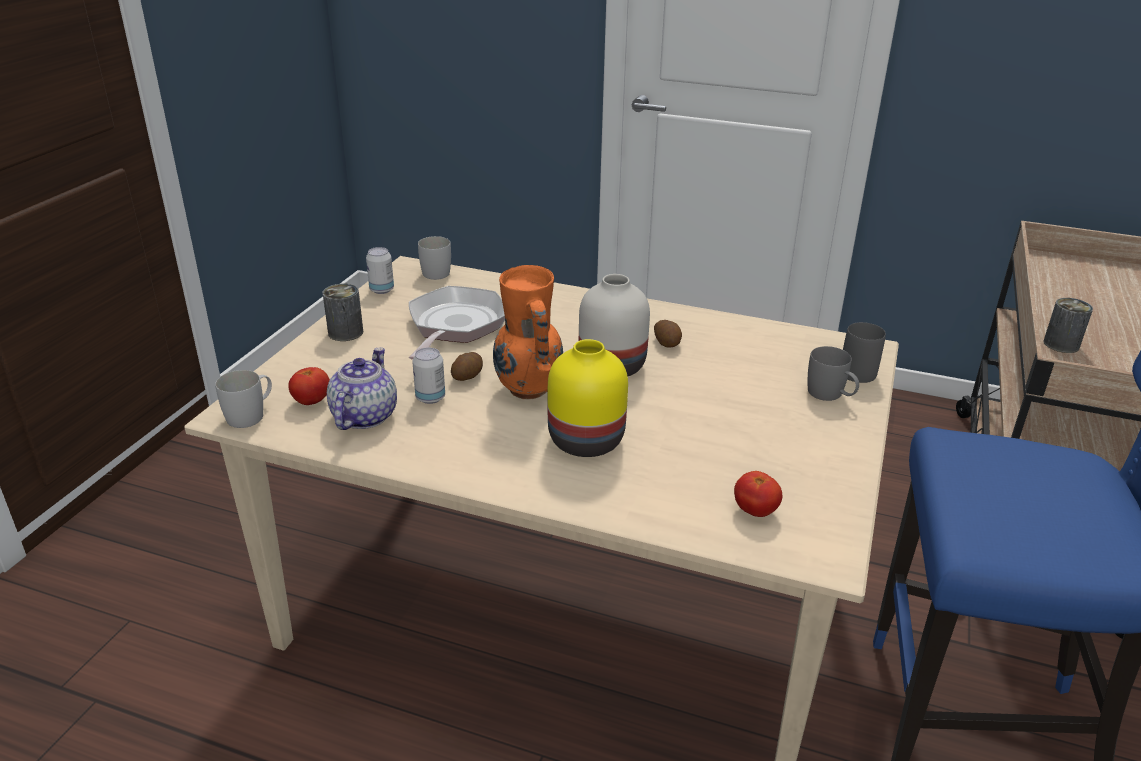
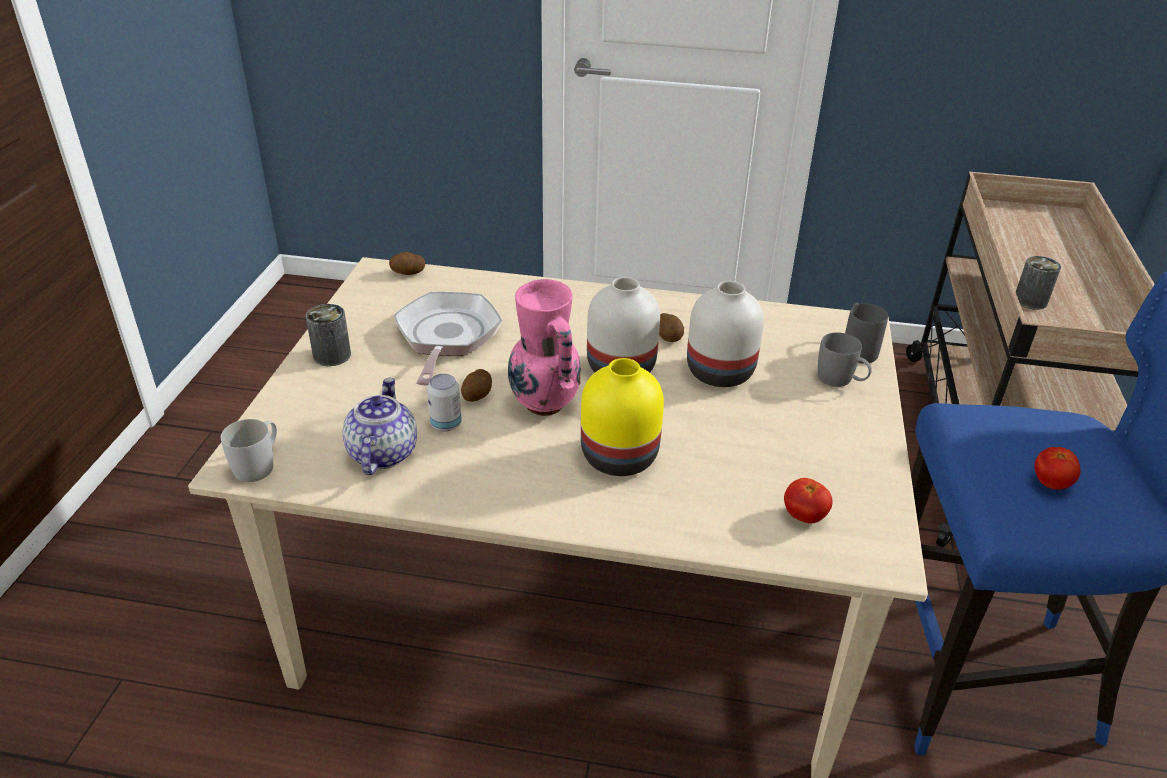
camera: 10 degrees left, 5 degrees up
tomato [288,367,330,405] -> tomato moved to [1034,447,1081,490]
can [366,247,394,294] -> none
white mug [418,236,451,280] -> potato [389,252,425,275]
orange vase [493,265,563,400] -> pink vase [508,279,581,416]
none -> white vase [687,281,764,387]

